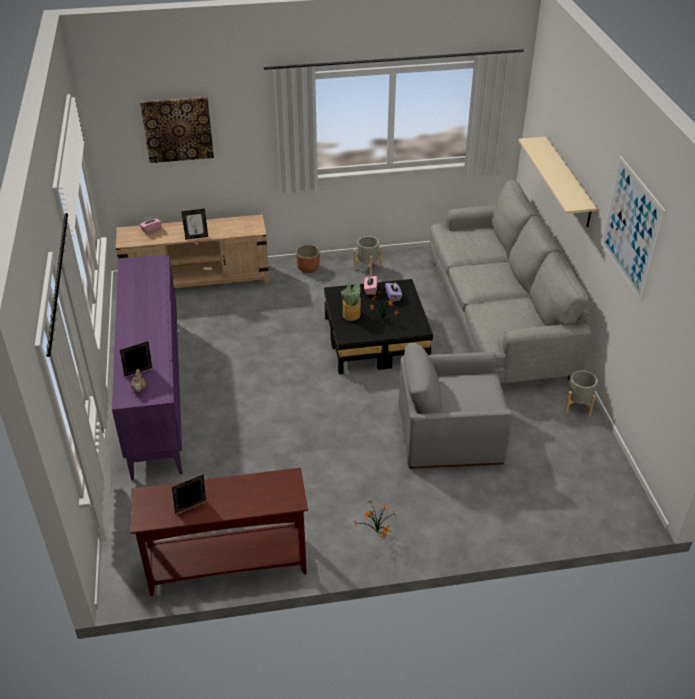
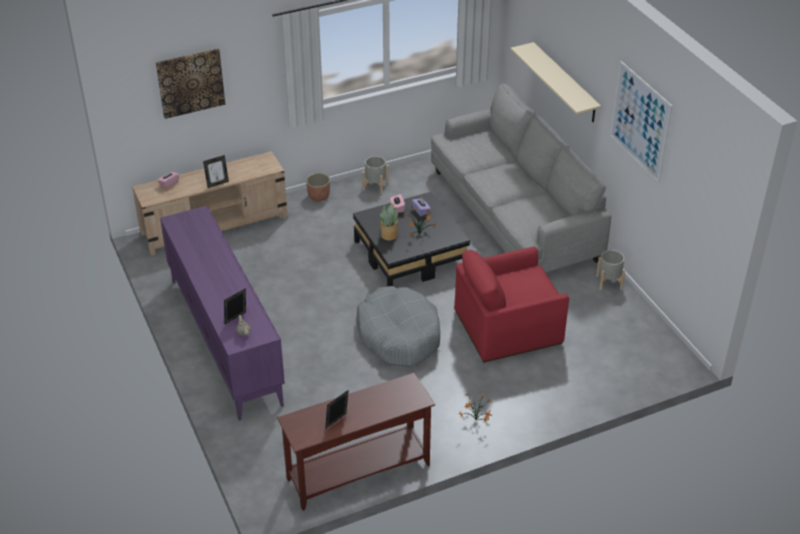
camera: 15 degrees left, 0 degrees up
grey armchair [398,343,513,469] -> red armchair [454,247,569,363]
none -> grey dog bed [356,286,440,366]

